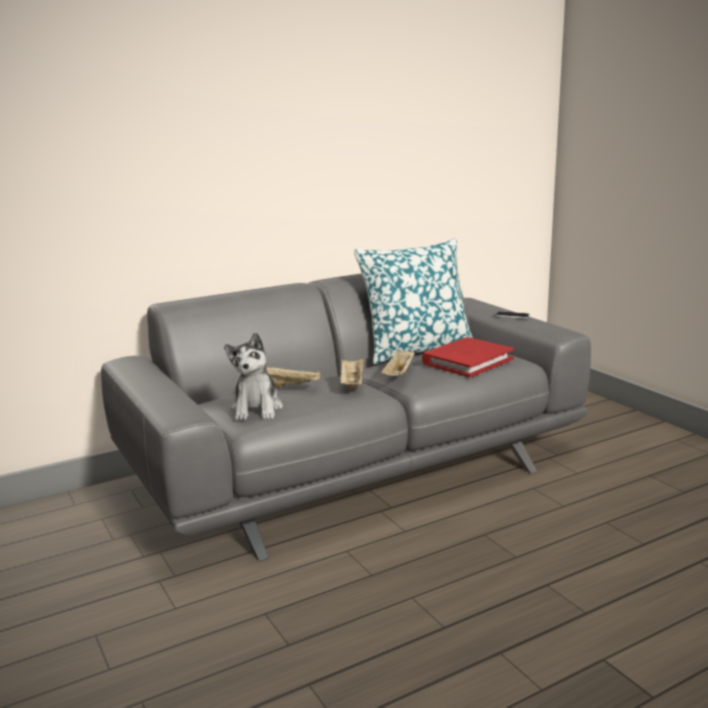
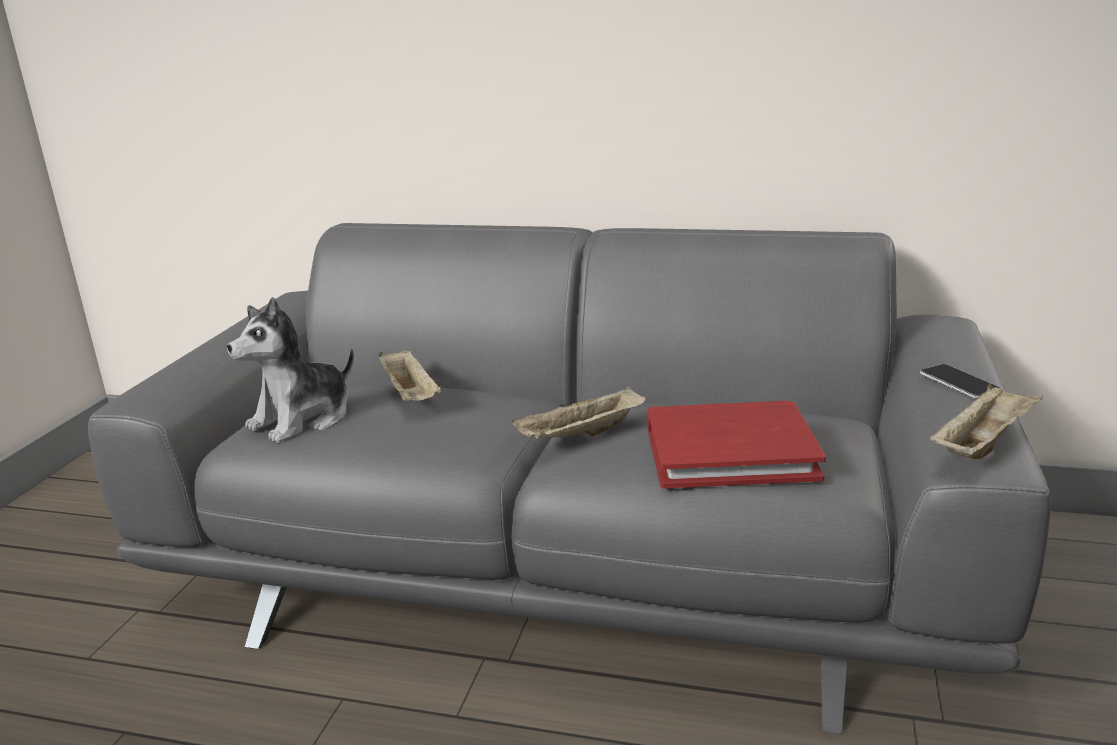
camera: 45 degrees right, 5 degrees up
beige tray [340,359,364,389] -> beige tray moved to [929,383,1043,459]
pillow [354,238,473,364] -> none

